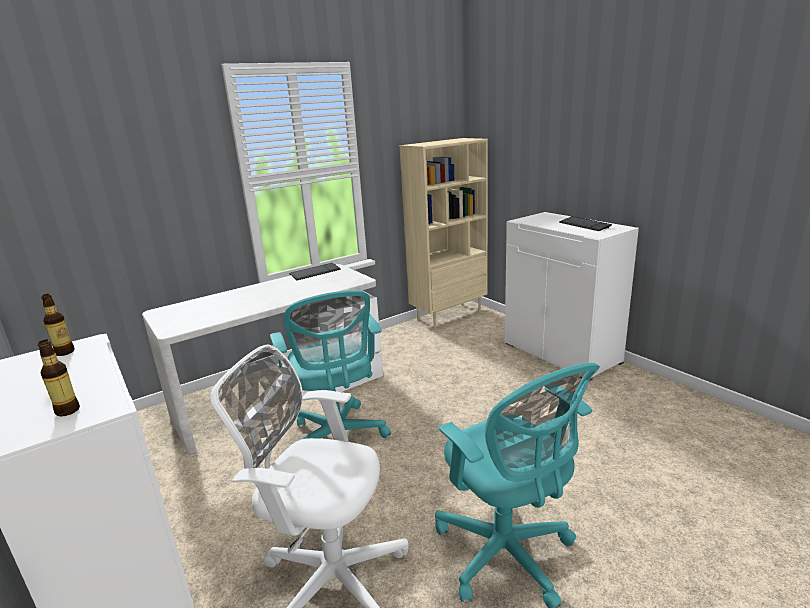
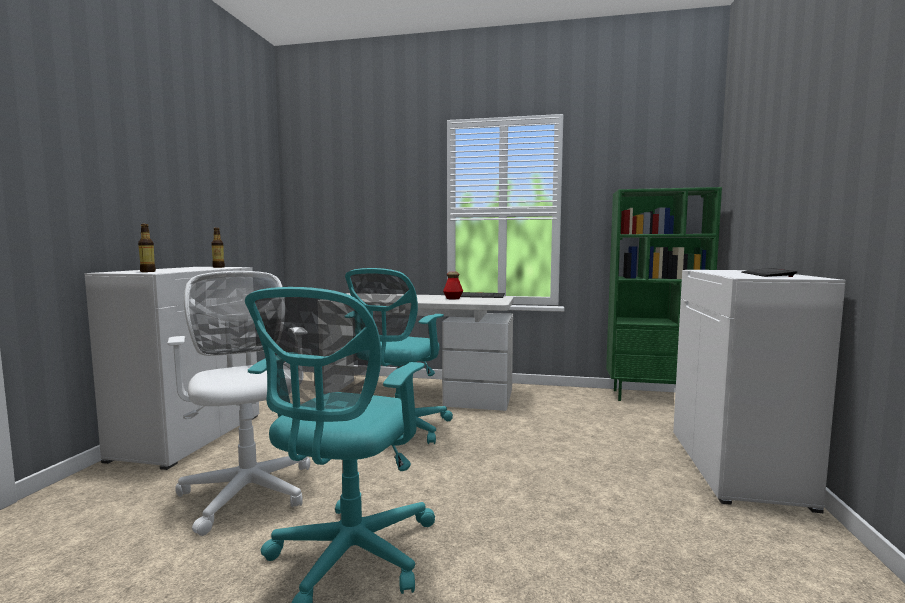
camera: 45 degrees right, 15 degrees down
beige bookcase [400,138,488,329] -> green bookcase [606,187,722,401]
none -> bottle [443,272,463,299]

